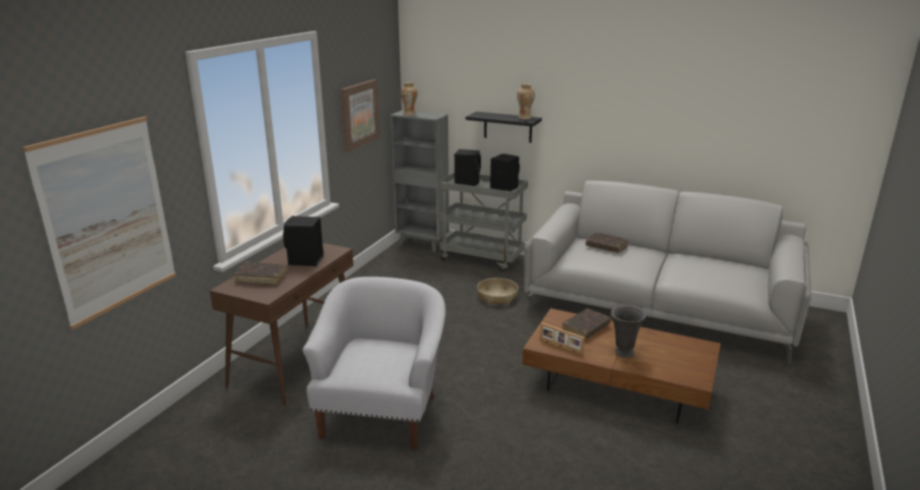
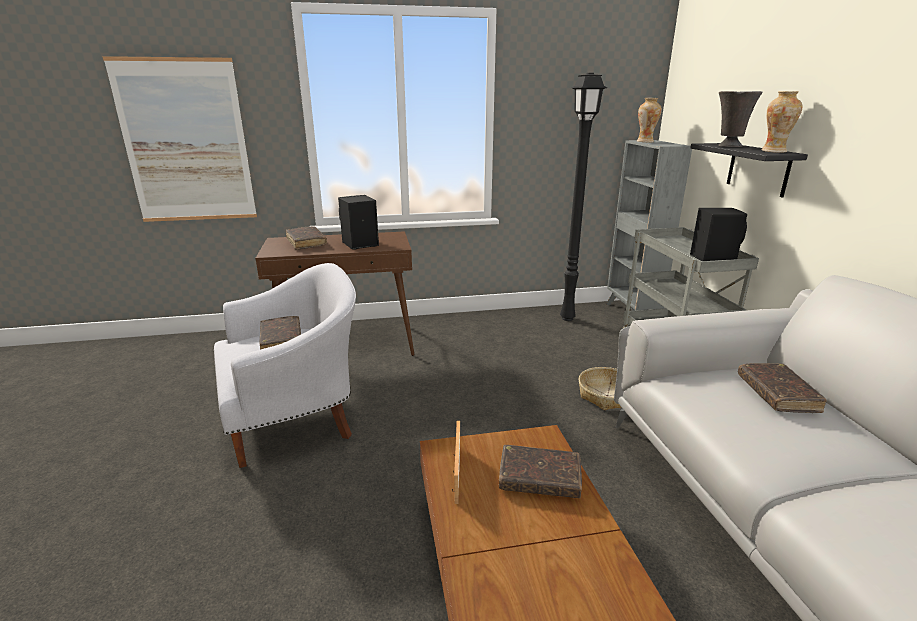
camera: 55 degrees right, 0 degrees up
picture [340,79,380,152] -> none
black speaker [454,149,481,186] -> none
grey vase [611,305,646,358] -> grey vase moved to [718,91,762,147]
none -> brown book [259,316,301,350]
none -> black floor lamp [560,73,607,321]

